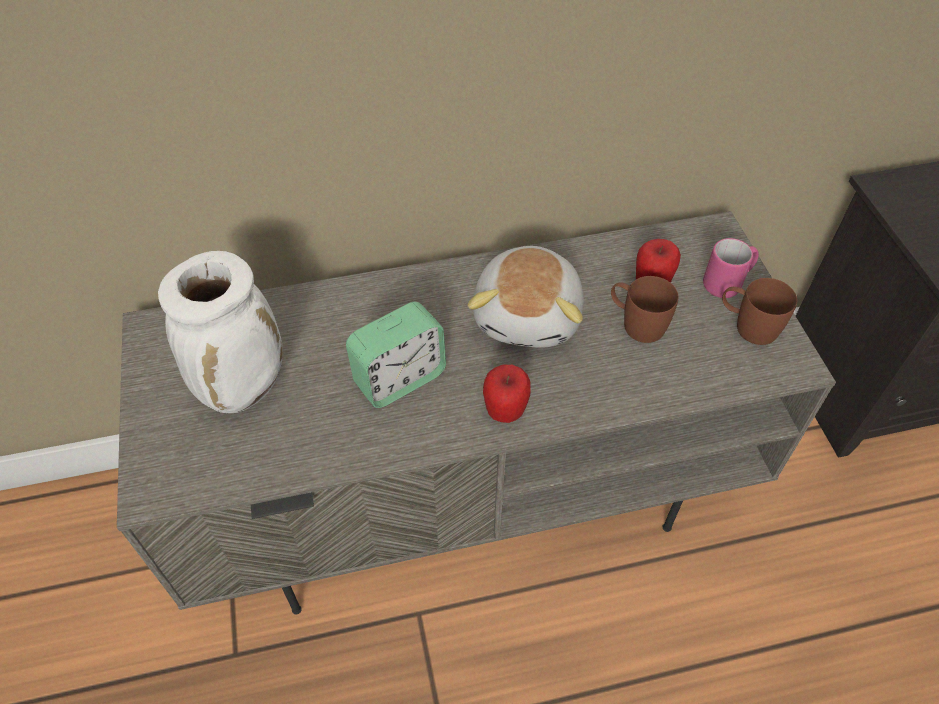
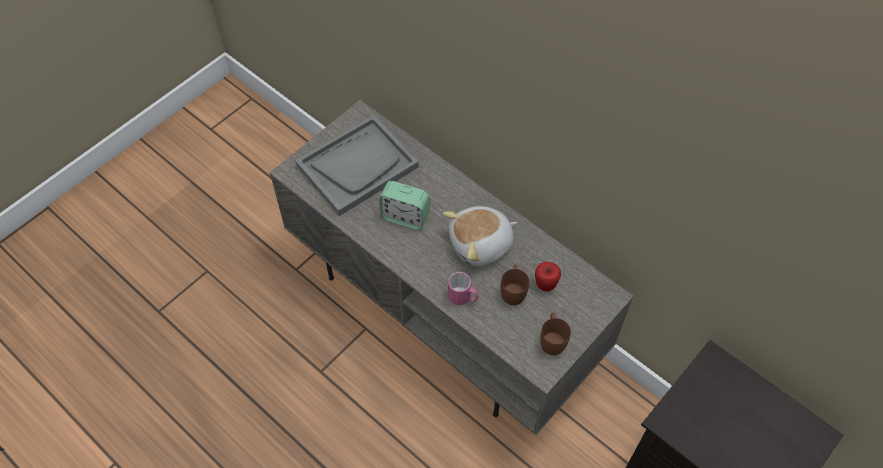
camera: 55 degrees right, 5 degrees up
white vase [158,251,283,413] -> grey tray [296,115,419,216]
apple [483,364,531,423] -> none
pink mug [703,238,759,298] -> pink mug moved to [448,272,478,305]

